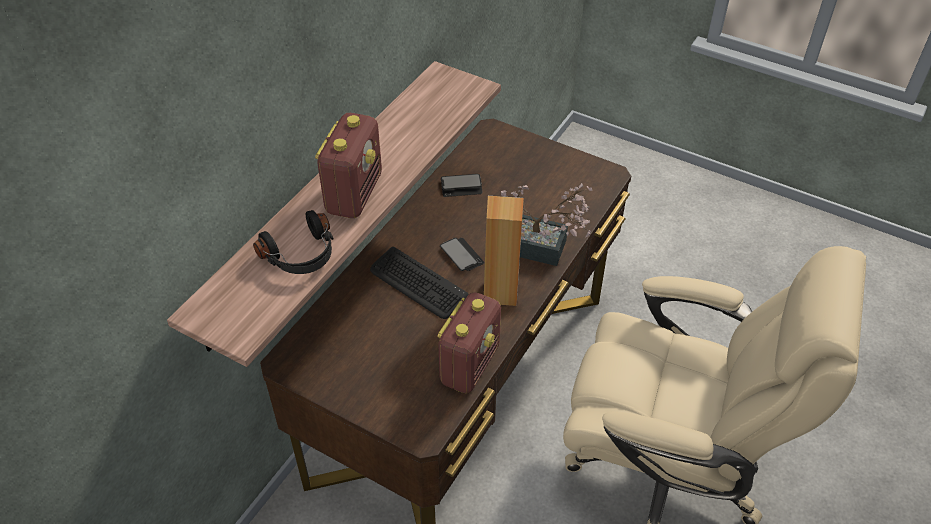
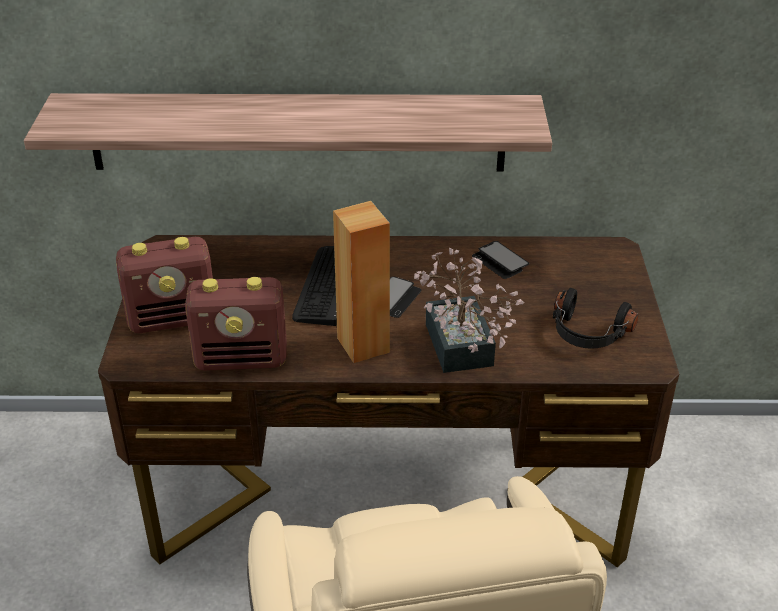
camera: 60 degrees right, 10 degrees down
black headphones [253,210,334,274] -> black headphones moved to [553,288,639,349]
radio [315,113,382,218] -> radio moved to [116,237,213,333]

